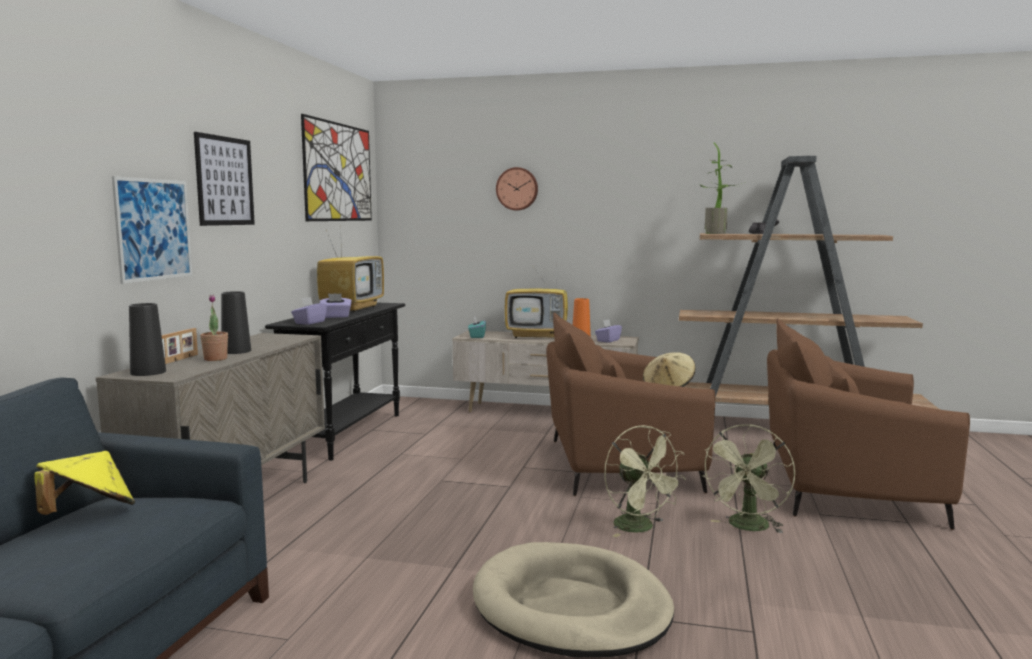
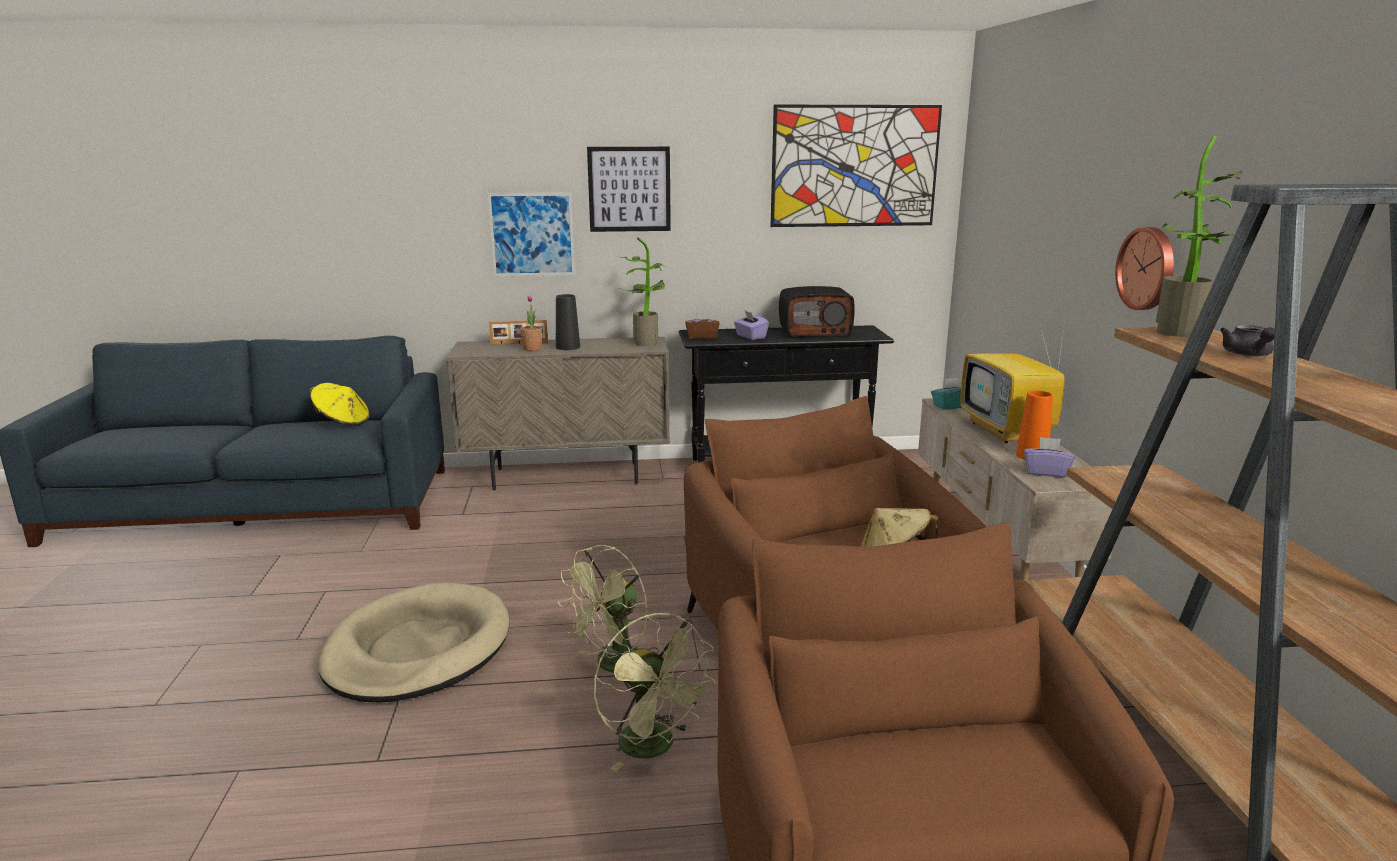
camera: 70 degrees right, 10 degrees up
black vase [129,303,166,376] -> none
purple tissue box [291,297,327,325] -> brown tissue box [685,311,720,339]
television [317,222,384,312] -> radio [779,286,855,338]
wall clock [496,167,538,210] -> wall clock moved to [1115,227,1174,310]
green fan [701,424,795,533] -> green fan turned 135 degrees counterclockwise [594,613,717,771]
none -> potted plant [617,237,666,346]

